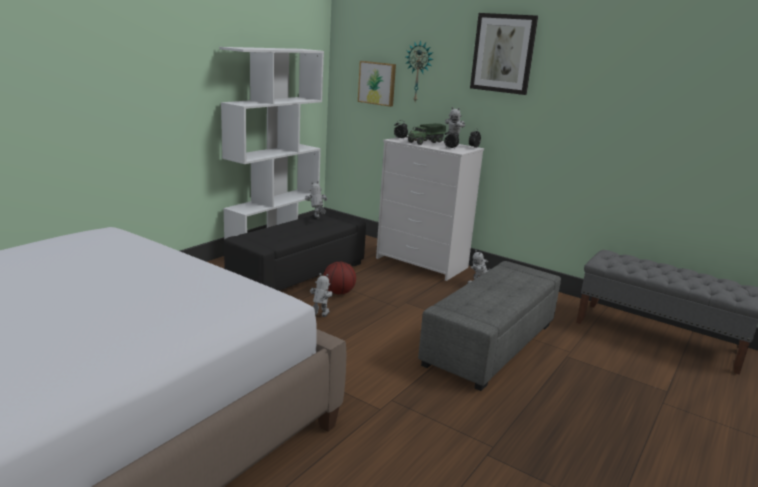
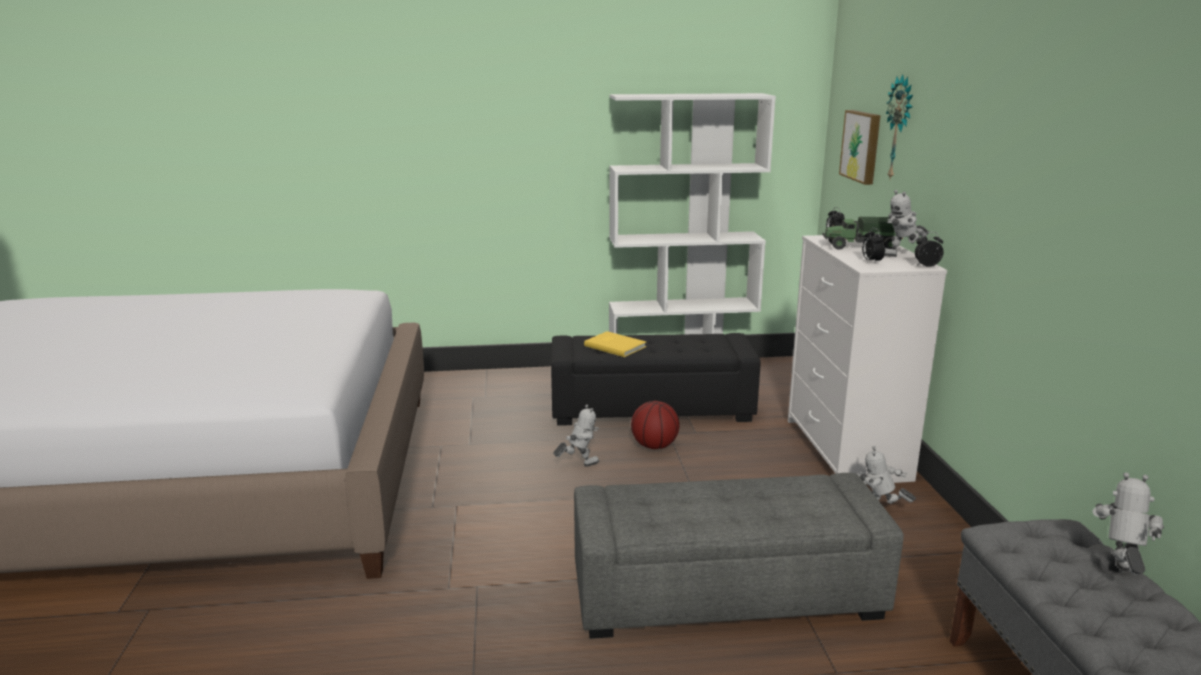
camera: 50 degrees right, 0 degrees up
toy robot [305,181,328,218] -> toy robot moved to [1093,472,1164,575]
picture [470,13,538,95] -> none
none -> yellow book [584,331,647,357]

